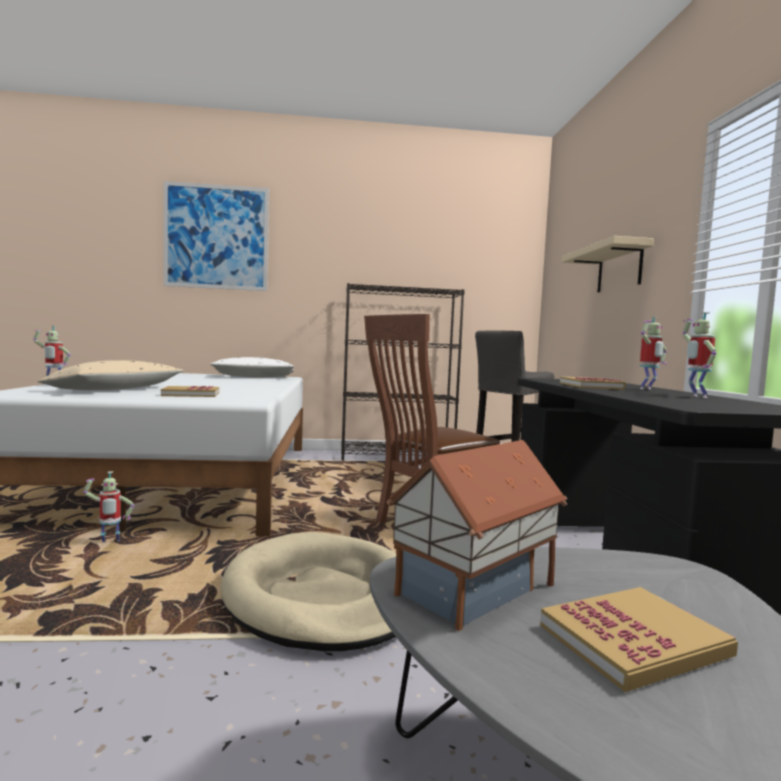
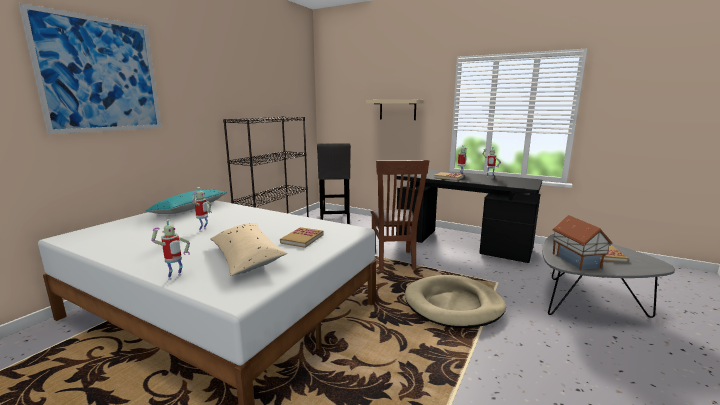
camera: 55 degrees left, 10 degrees up
toy robot [83,471,134,543] -> toy robot moved to [192,187,212,232]
white pillow [210,357,295,378] -> turquoise pillow [145,189,228,214]

